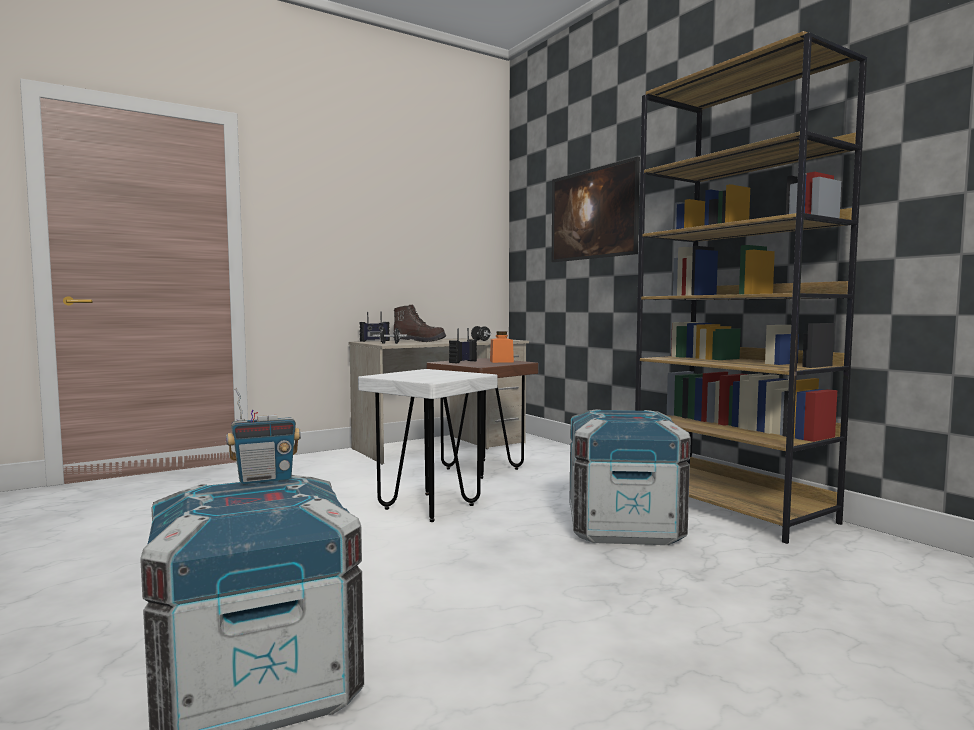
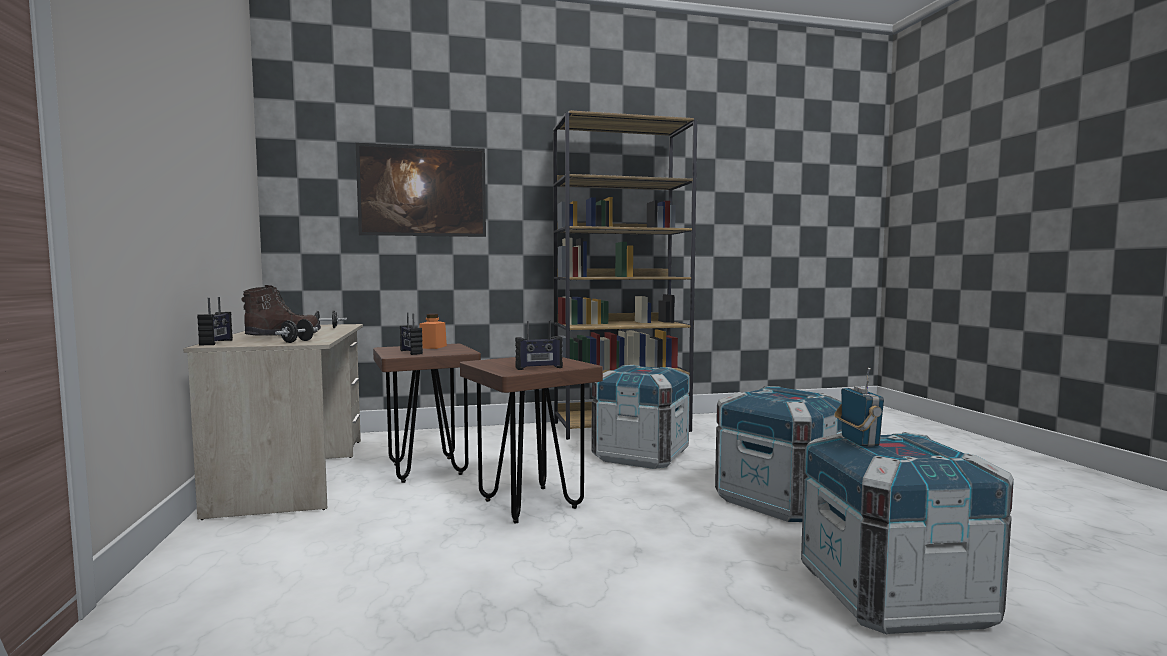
camera: 70 degrees left, 0 degrees up
white stool [358,369,498,522] -> brown stool [460,357,603,523]
none -> radio [515,321,563,370]
none -> crate [715,386,842,522]

